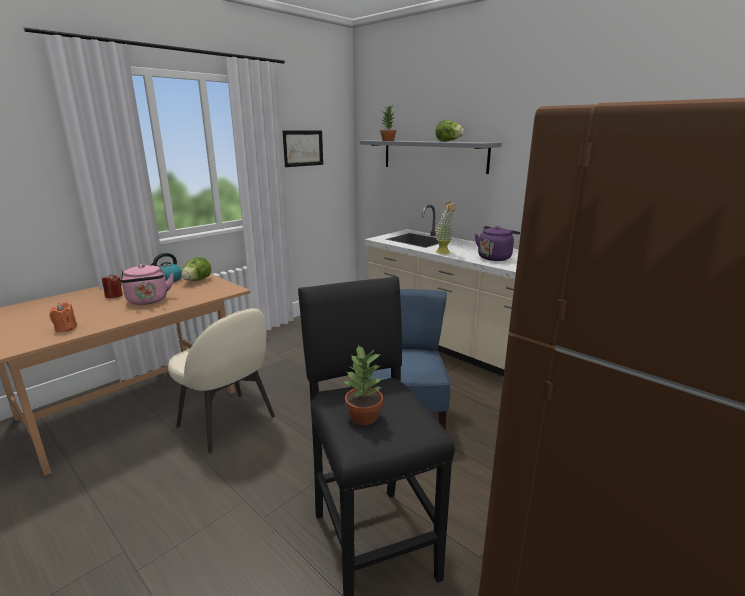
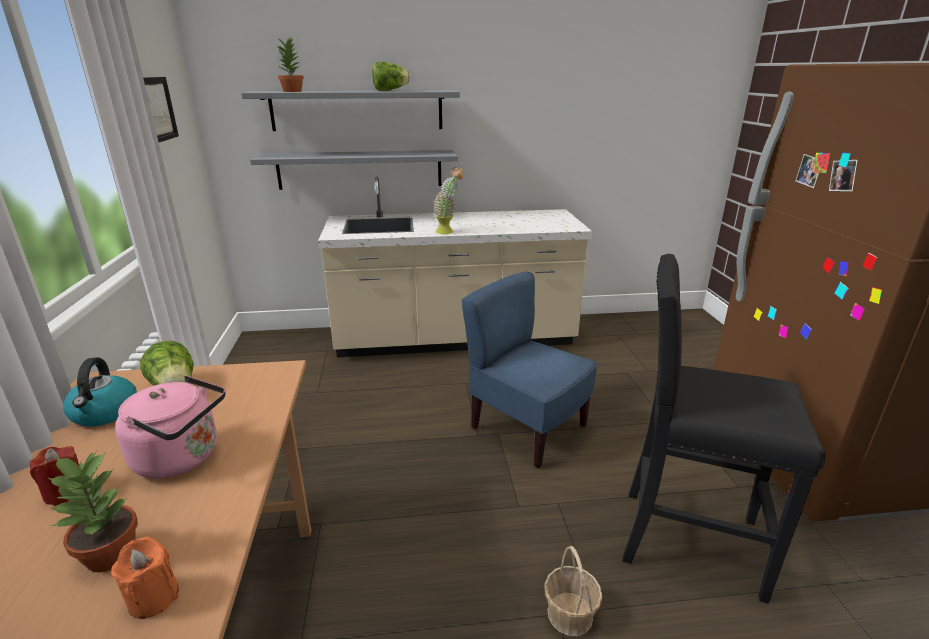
camera: 50 degrees left, 5 degrees up
beige chair [168,308,275,453] -> none
potted plant [343,344,383,425] -> potted plant moved to [48,451,138,572]
purple kettle [475,226,520,261] -> none
none -> grey shelf [250,150,458,190]
none -> basket [544,546,603,636]

